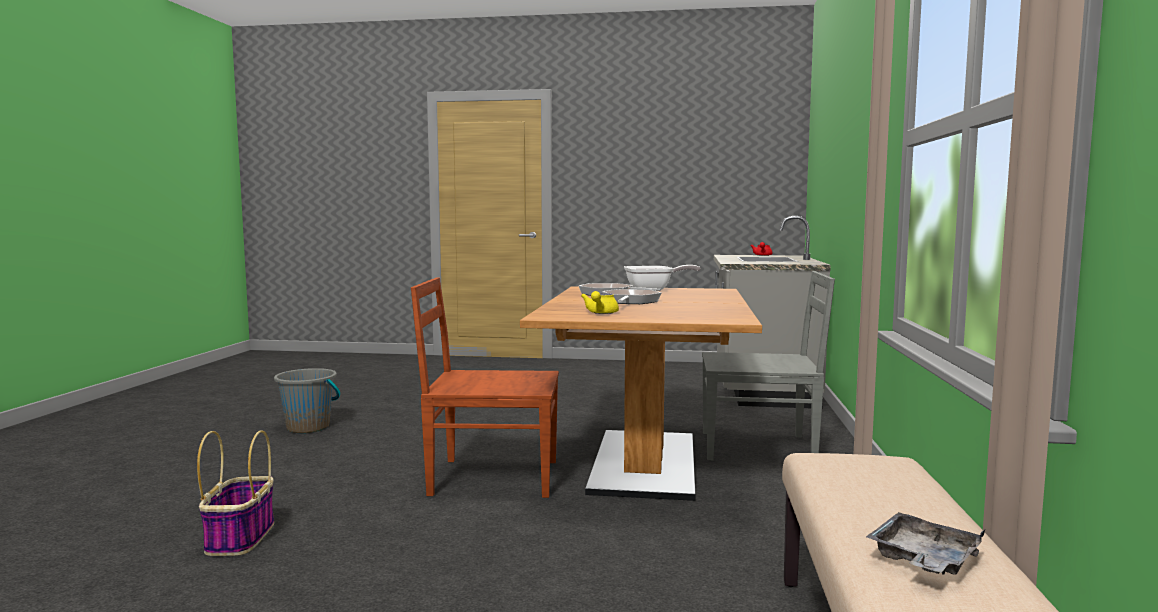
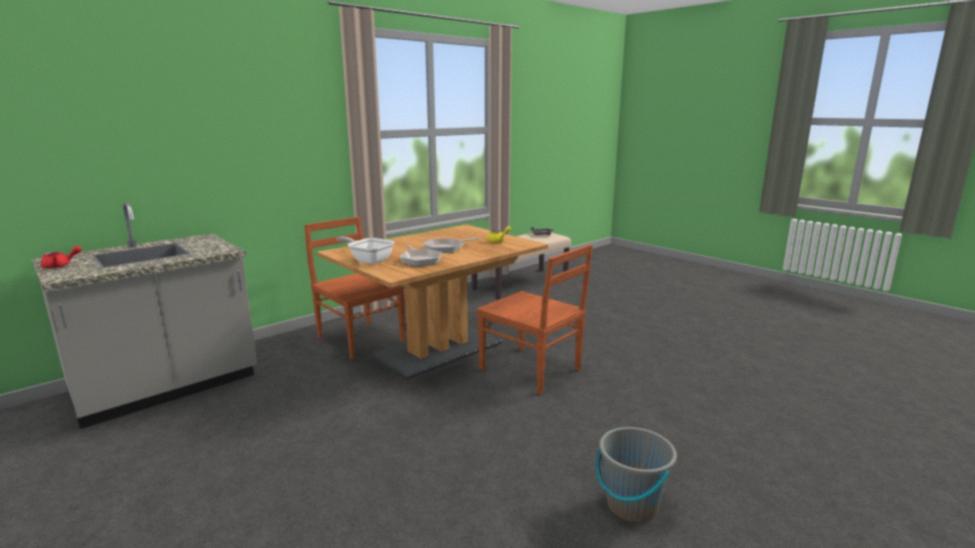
camera: 140 degrees left, 10 degrees up
basket [197,430,274,556] -> none
grey chair [702,271,835,460] -> brown chair [304,217,405,359]

